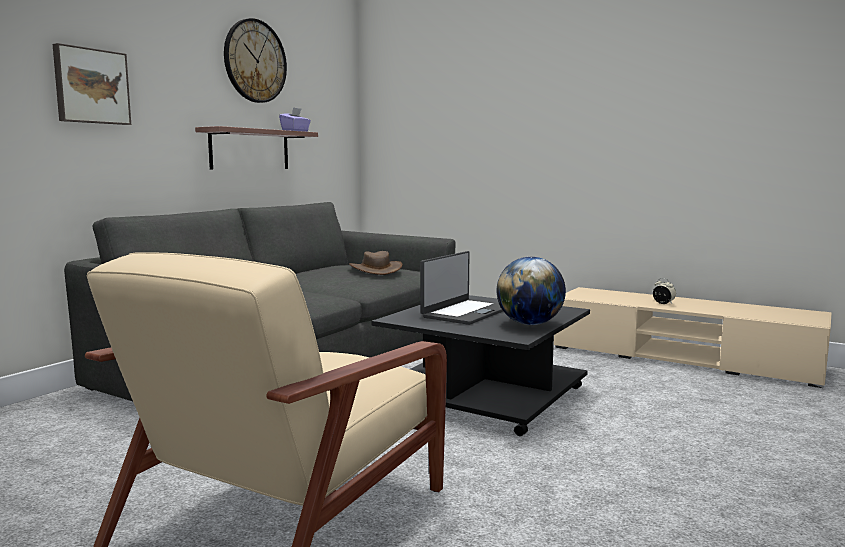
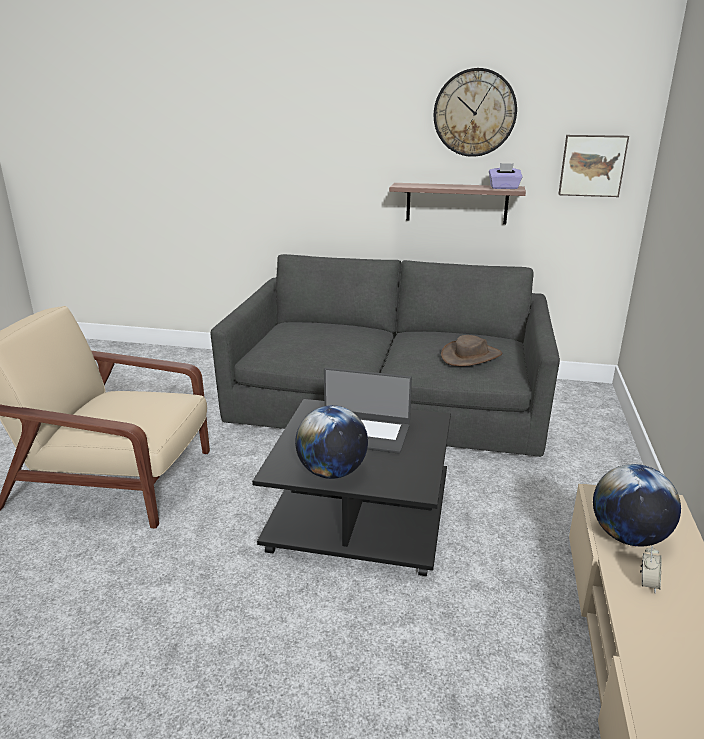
camera: 70 degrees right, 15 degrees up
picture [53,43,131,125] -> picture moved to [559,135,629,197]
none -> globe [593,464,681,546]

